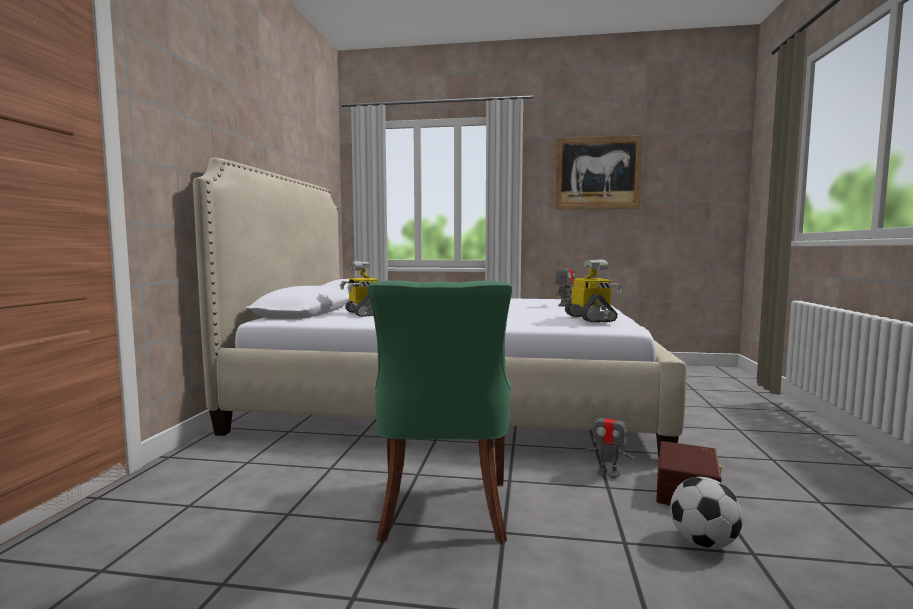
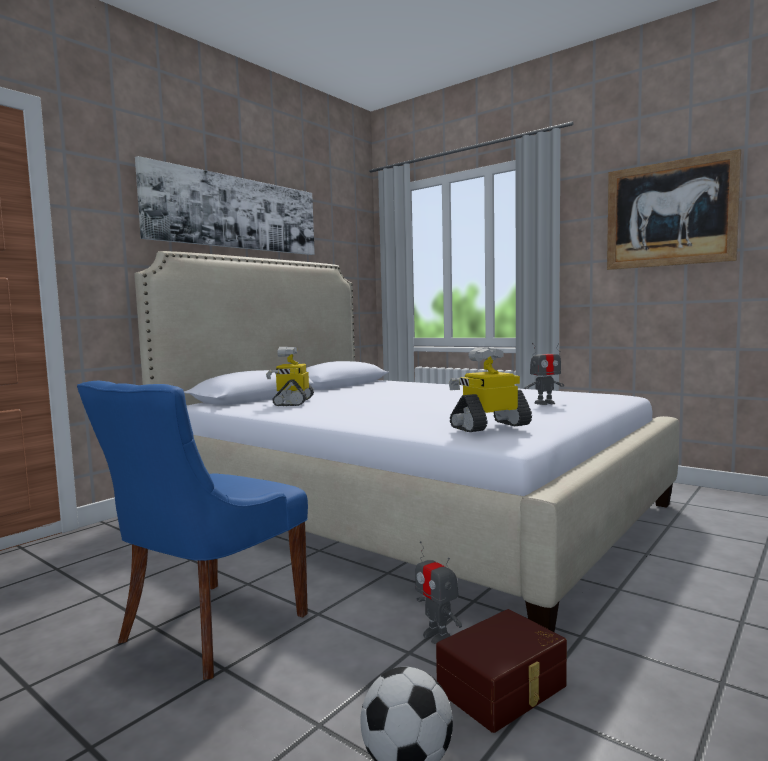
camera: 30 degrees right, 0 degrees up
green chair [367,281,512,543] -> blue chair [77,381,308,680]
toy robot [565,259,623,322] -> toy robot turned 135 degrees counterclockwise [449,347,532,432]
none -> picture [135,156,315,255]

